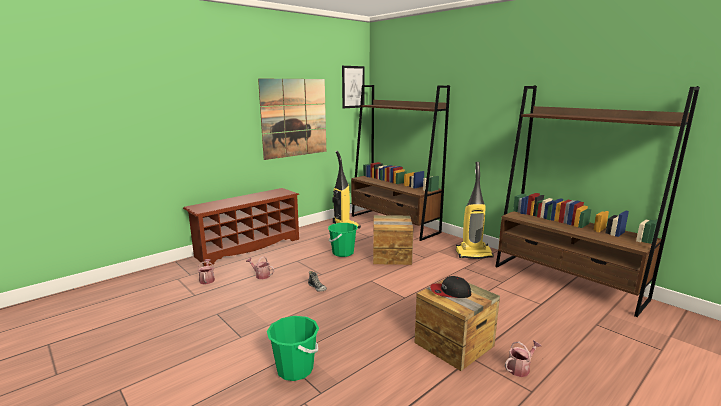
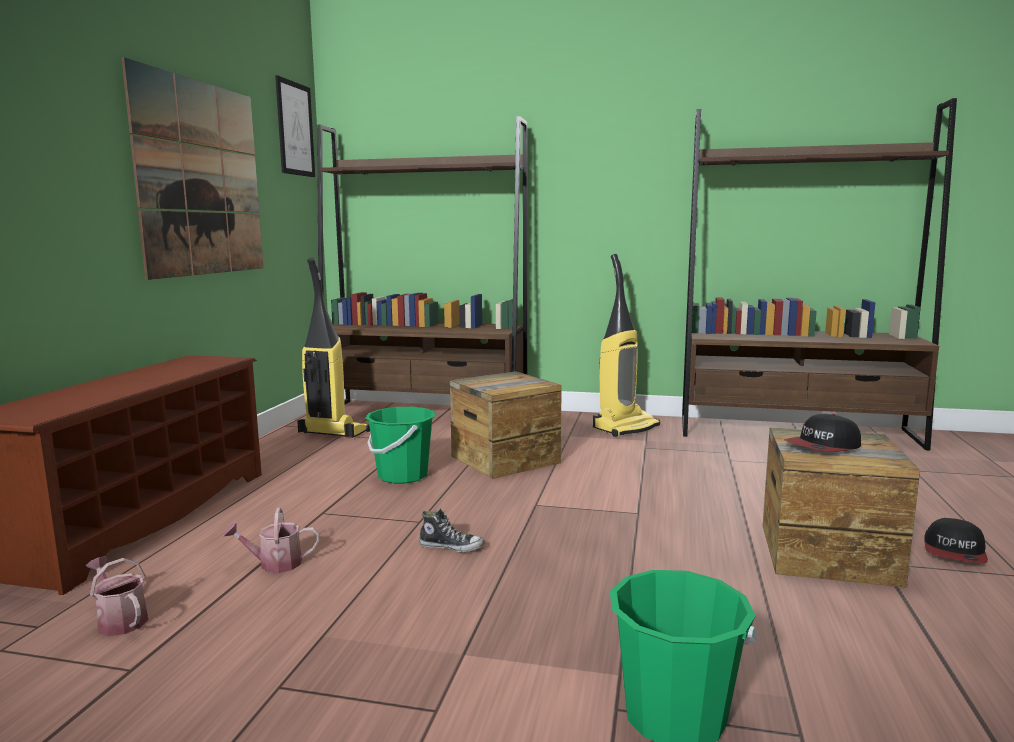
camera: 35 degrees left, 5 degrees down
watering can [505,340,541,377] -> cap [924,518,988,563]

